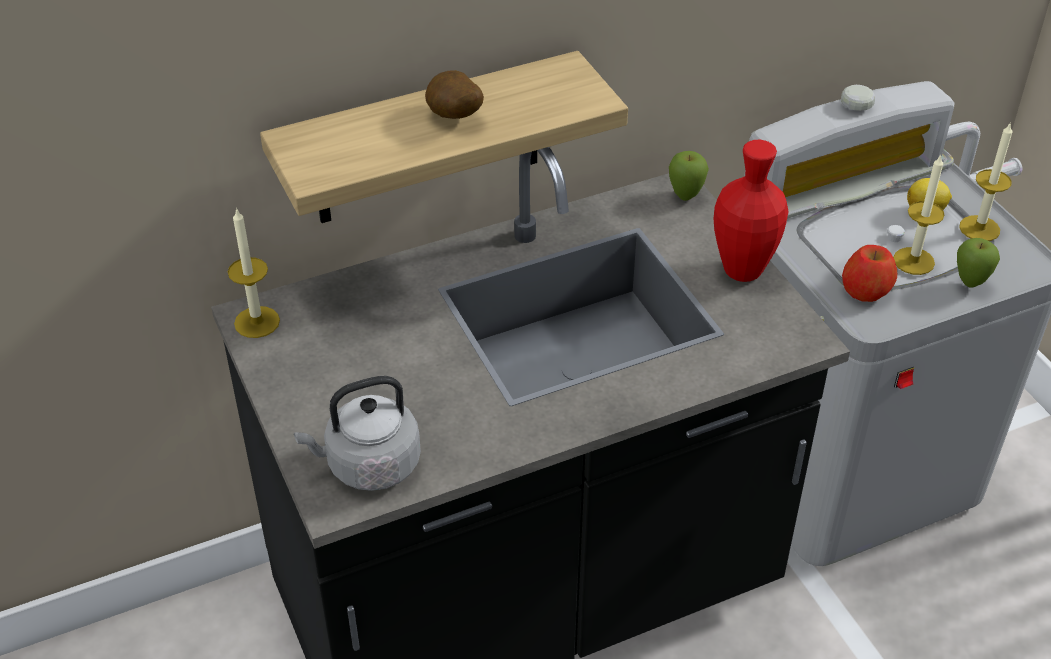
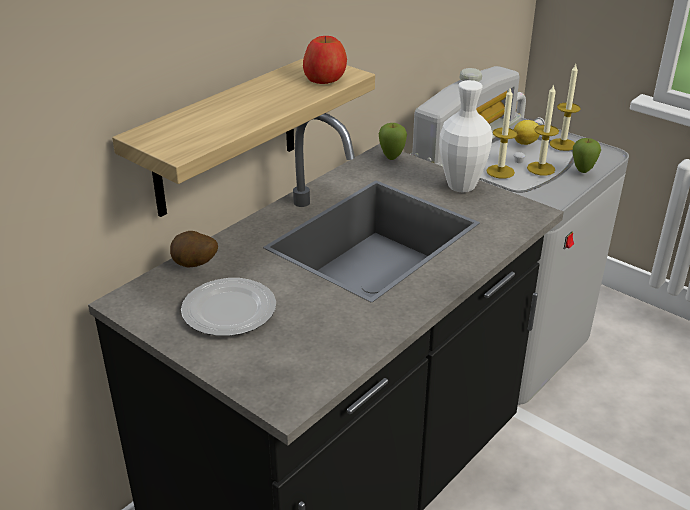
camera: 25 degrees left, 10 degrees down
candle [228,208,280,338] -> candle moved to [487,88,517,179]
grey kettle [294,376,421,491] -> none
potato [425,70,484,119] -> potato moved to [170,231,218,267]
red vase [714,140,789,282] -> white vase [439,80,493,192]
apple [842,245,897,302] -> apple moved to [303,36,347,84]
none -> plate [181,278,276,336]

